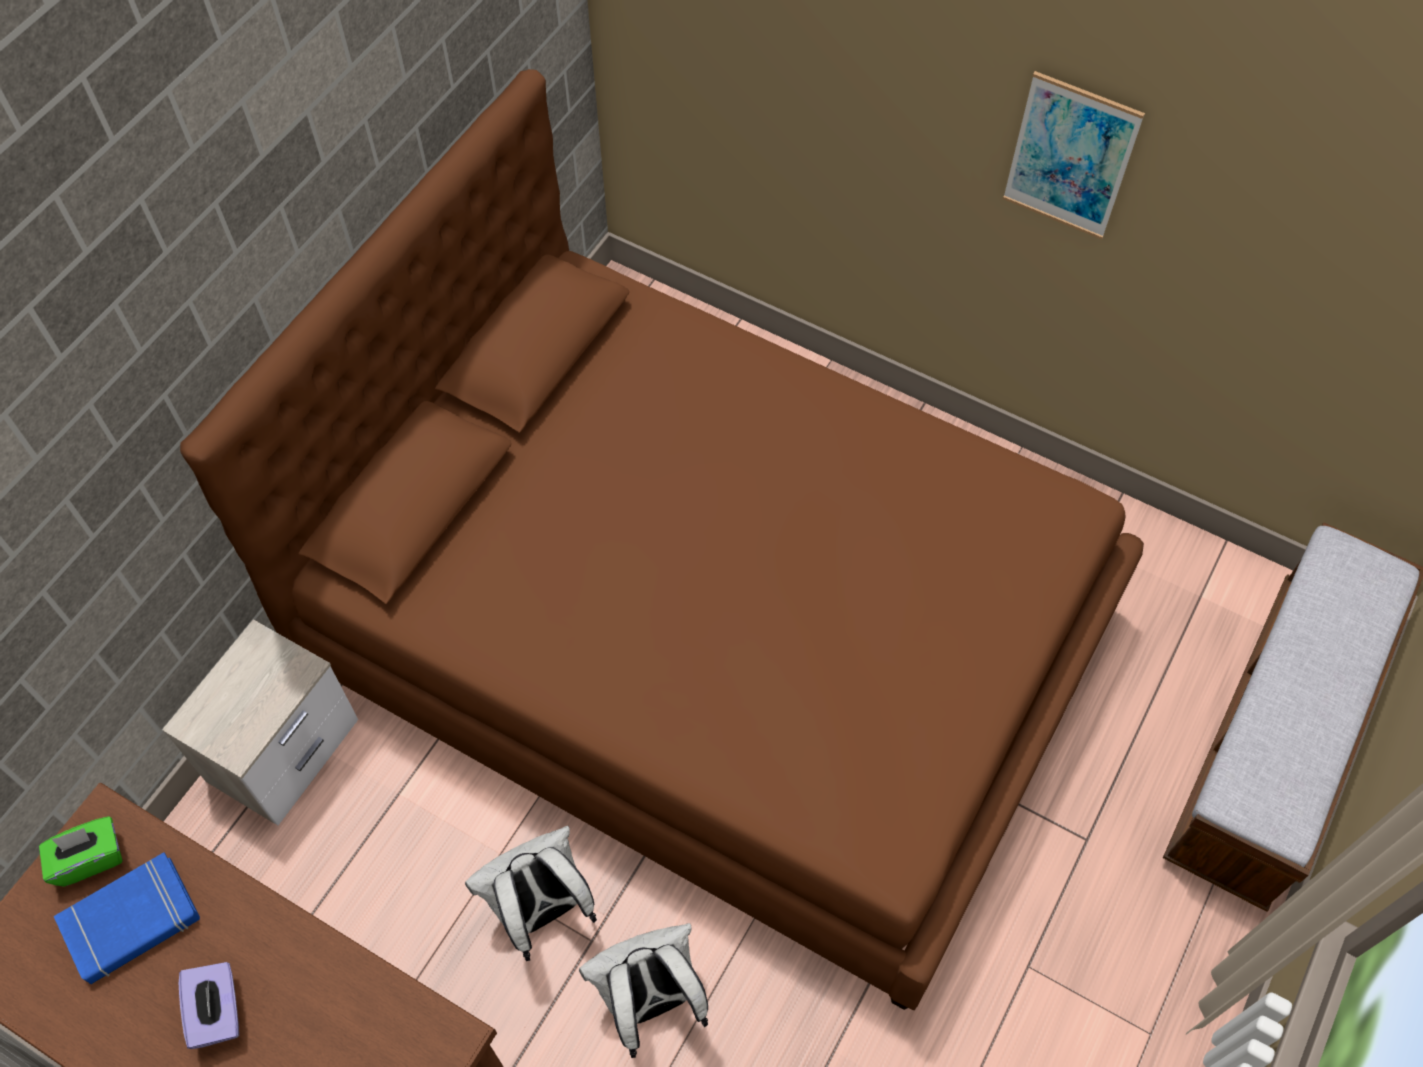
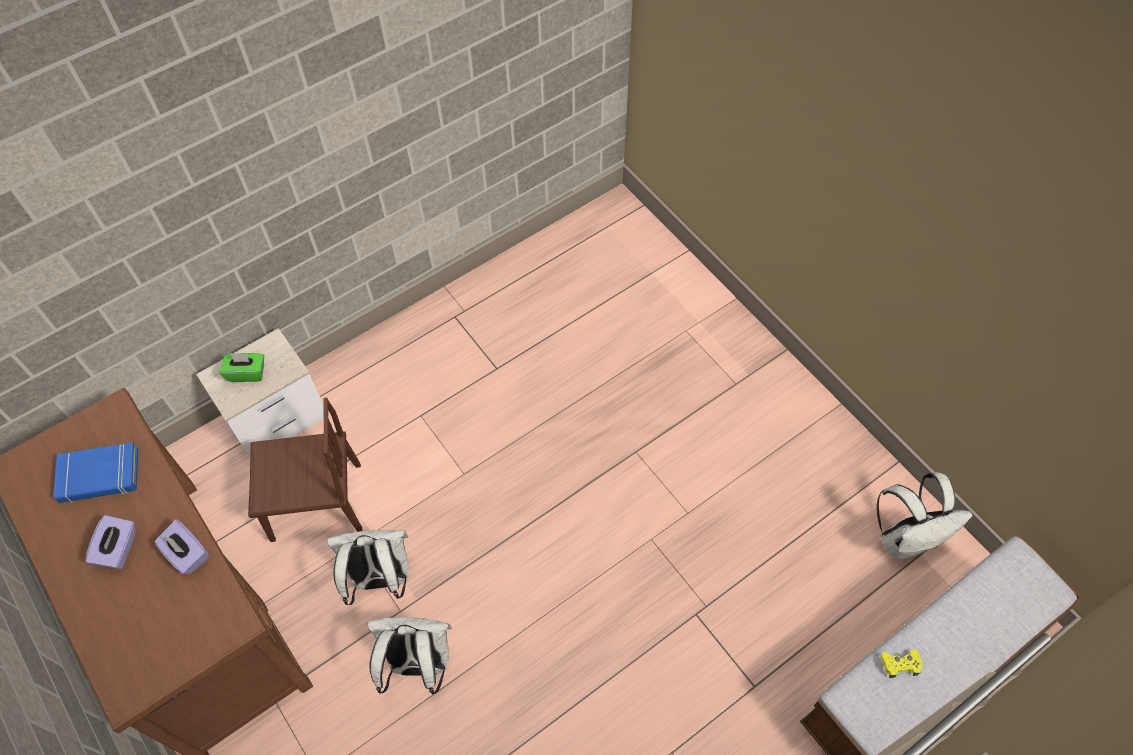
camera: 25 degrees right, 0 degrees up
green tissue box [39,816,123,887] -> green tissue box moved to [219,353,264,382]
brown bed [180,69,1144,1010] -> none
picture [1003,71,1145,240] -> none
none -> purple tissue box [155,519,209,575]
none -> brown chair [248,397,362,542]
none -> white backpack [876,472,972,559]
none -> yellow game controller [881,650,923,678]

